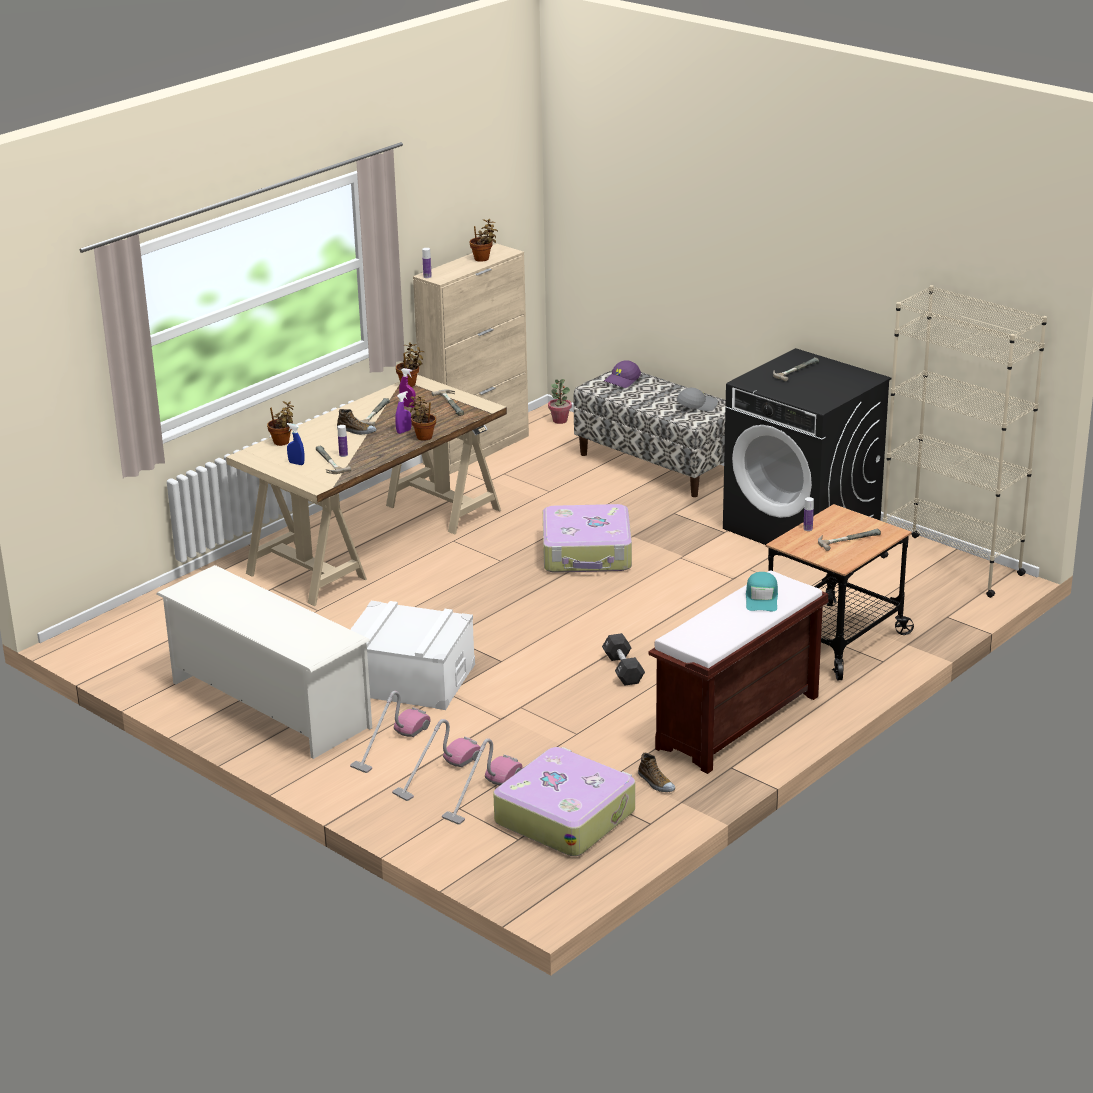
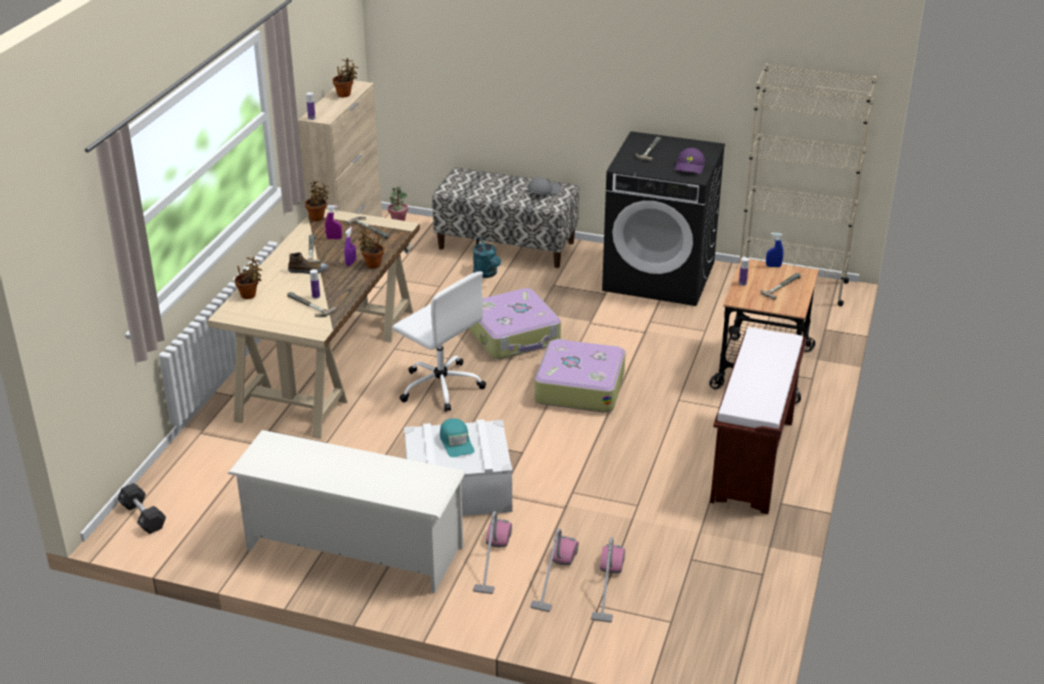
camera: 25 degrees left, 5 degrees up
blue spray bottle [287,423,304,465] -> blue spray bottle moved to [766,233,783,267]
suitcase [493,747,635,856] -> suitcase moved to [535,339,626,413]
black dumbbell [602,633,645,686] -> black dumbbell moved to [117,483,166,534]
purple cap [604,360,641,388] -> purple cap moved to [674,148,705,174]
shoe [638,753,675,792] -> none
turquoise cap [746,572,778,611] -> turquoise cap moved to [440,418,475,457]
none -> white office chair [392,271,486,412]
none -> turquoise watering can [473,237,501,278]

